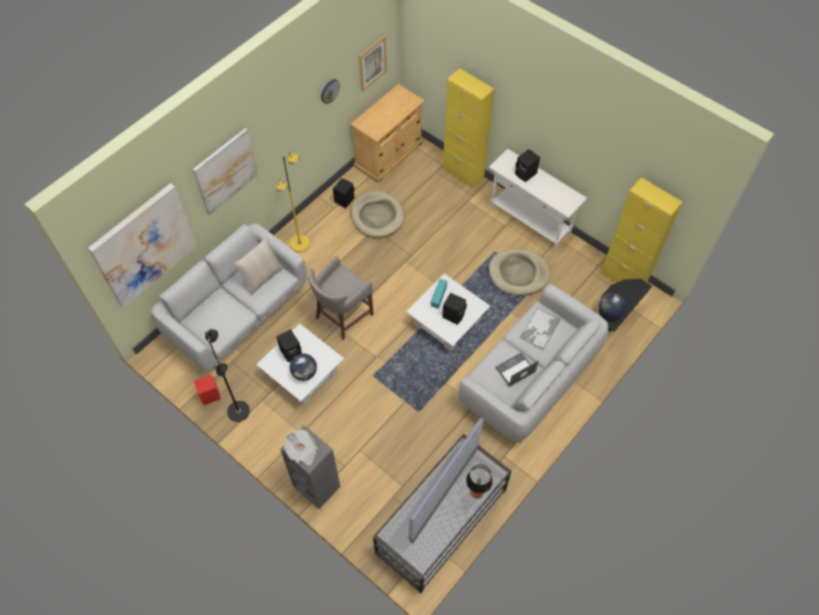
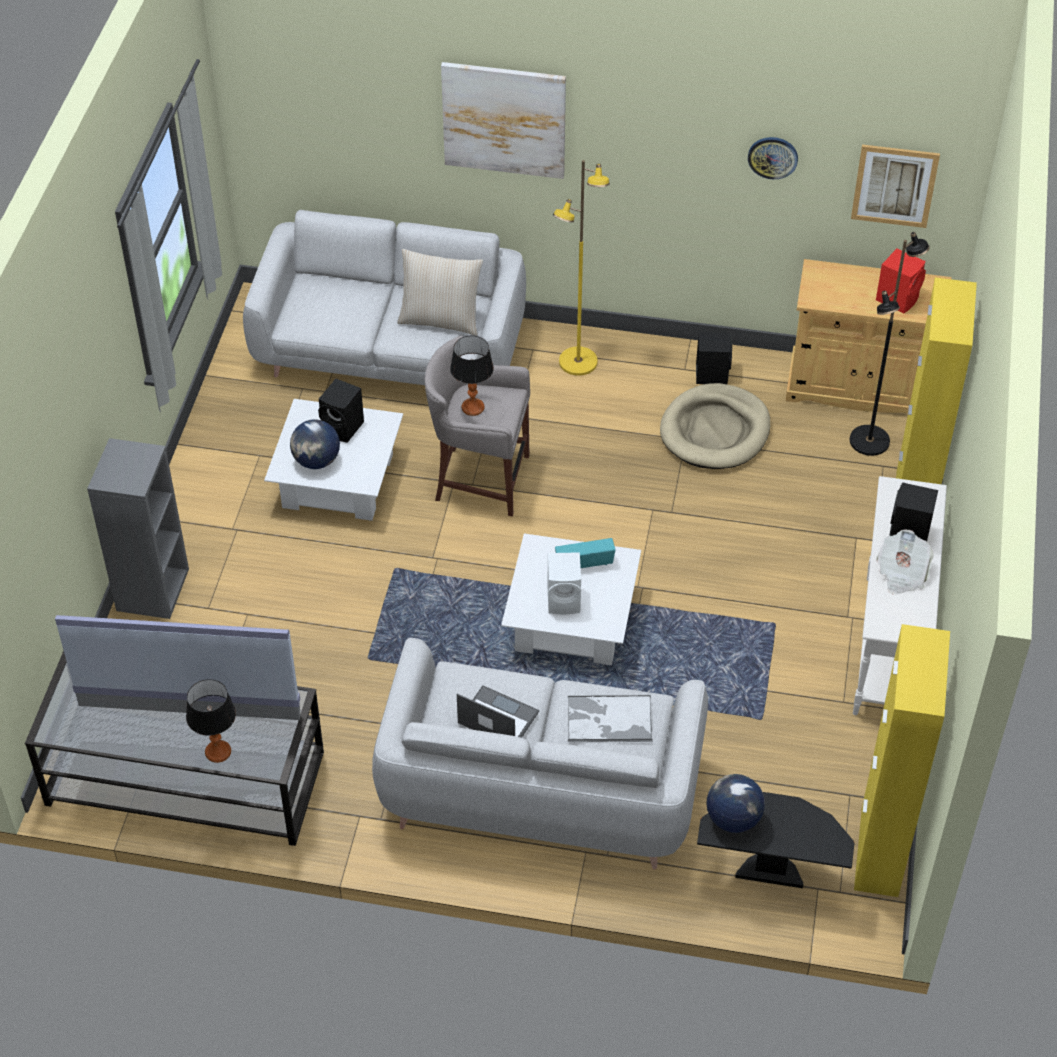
camera: 60 degrees right, 10 degrees down
picture [88,183,197,308] -> none
red speaker [194,375,221,405] -> red speaker moved to [876,249,926,313]
black floor lamp [205,329,250,422] -> black floor lamp moved to [850,232,930,456]
newspaper [284,430,318,465] -> newspaper moved to [876,529,934,594]
black speaker [442,293,467,325] -> white speaker [547,552,581,614]
beige dog bed [489,249,550,296] -> none
none -> table lamp [450,336,494,416]

